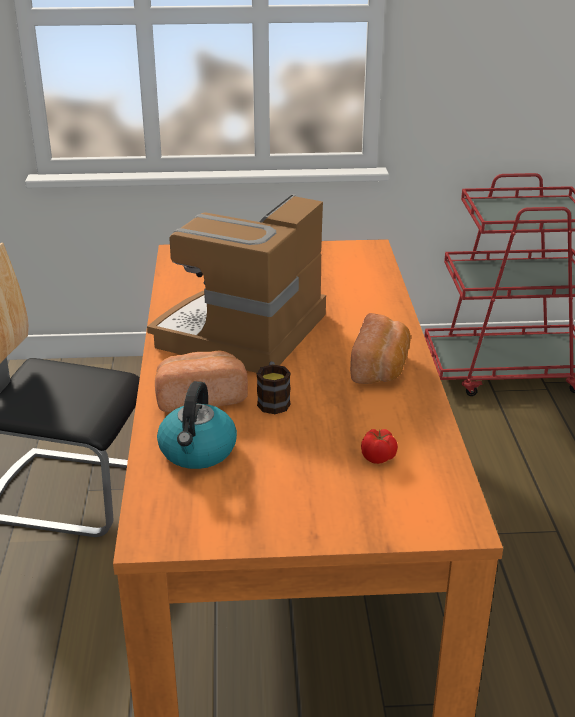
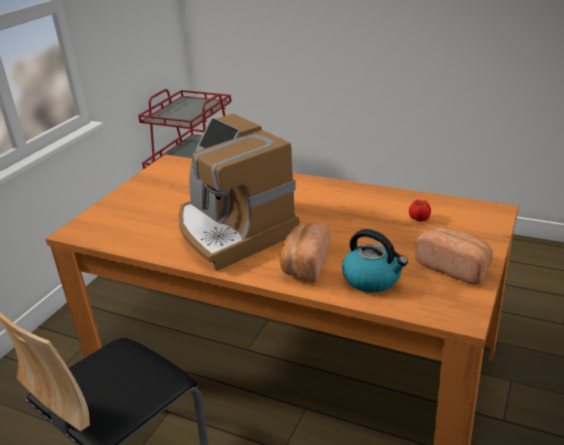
camera: 60 degrees left, 0 degrees up
mug [257,361,291,414] -> none
bread [350,313,411,384] -> bread moved to [415,227,493,284]

